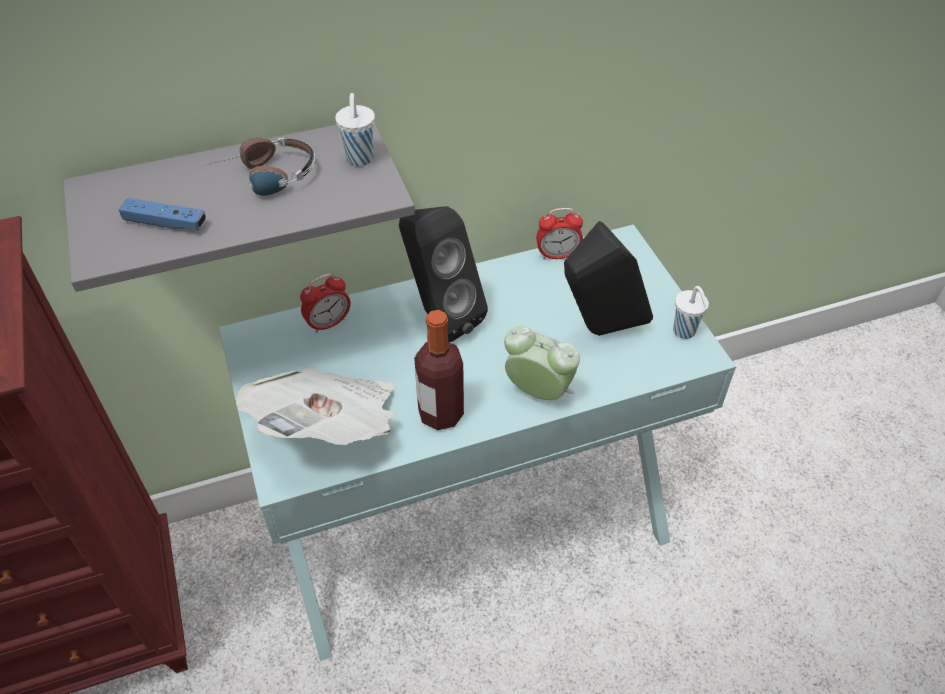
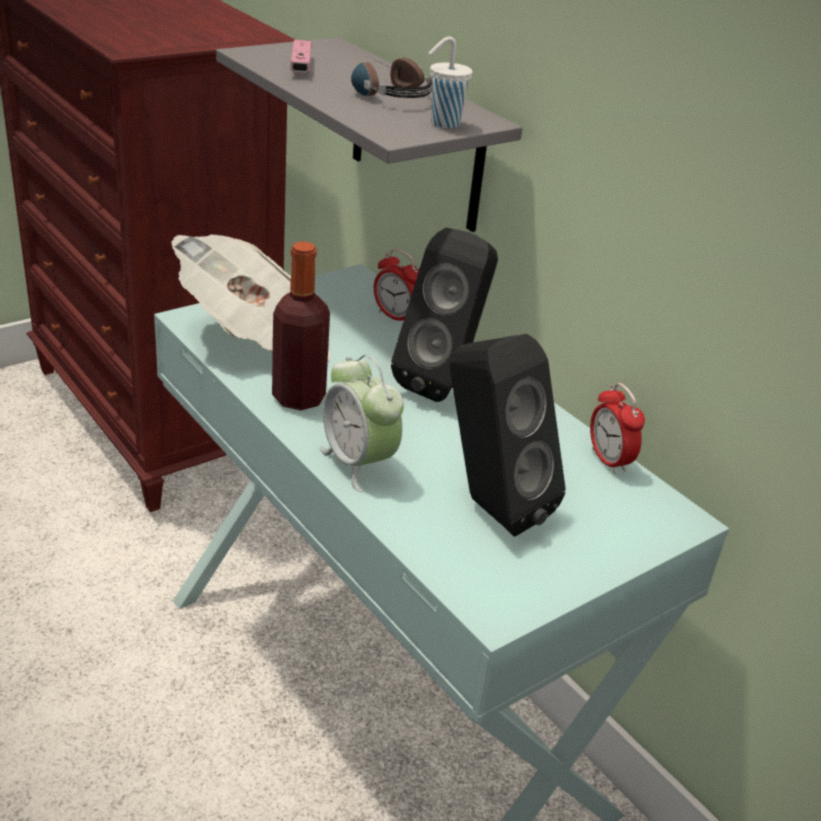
camera: 70 degrees right, 15 degrees down
blue game controller [119,198,206,230] -> pink game controller [290,40,311,73]
alarm clock [504,326,580,401] -> alarm clock turned 135 degrees clockwise [319,355,404,492]
white cup [673,286,709,339] -> none

